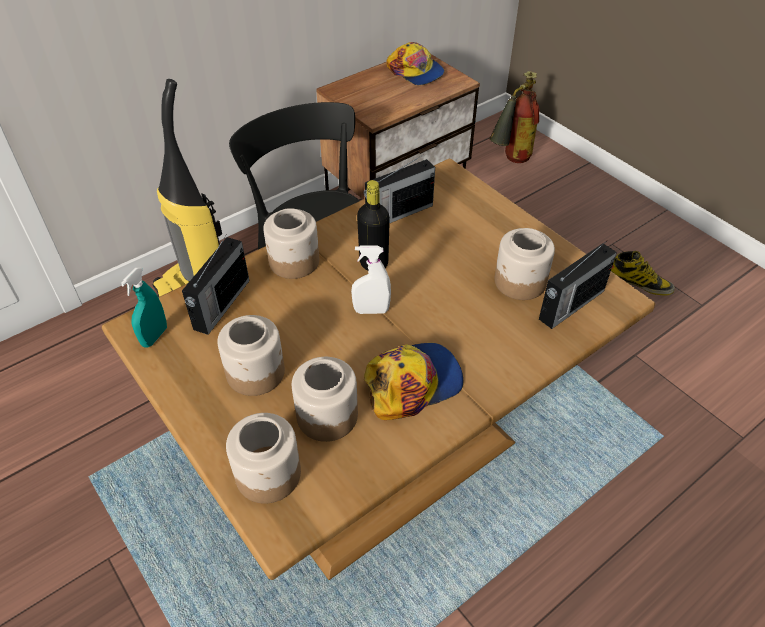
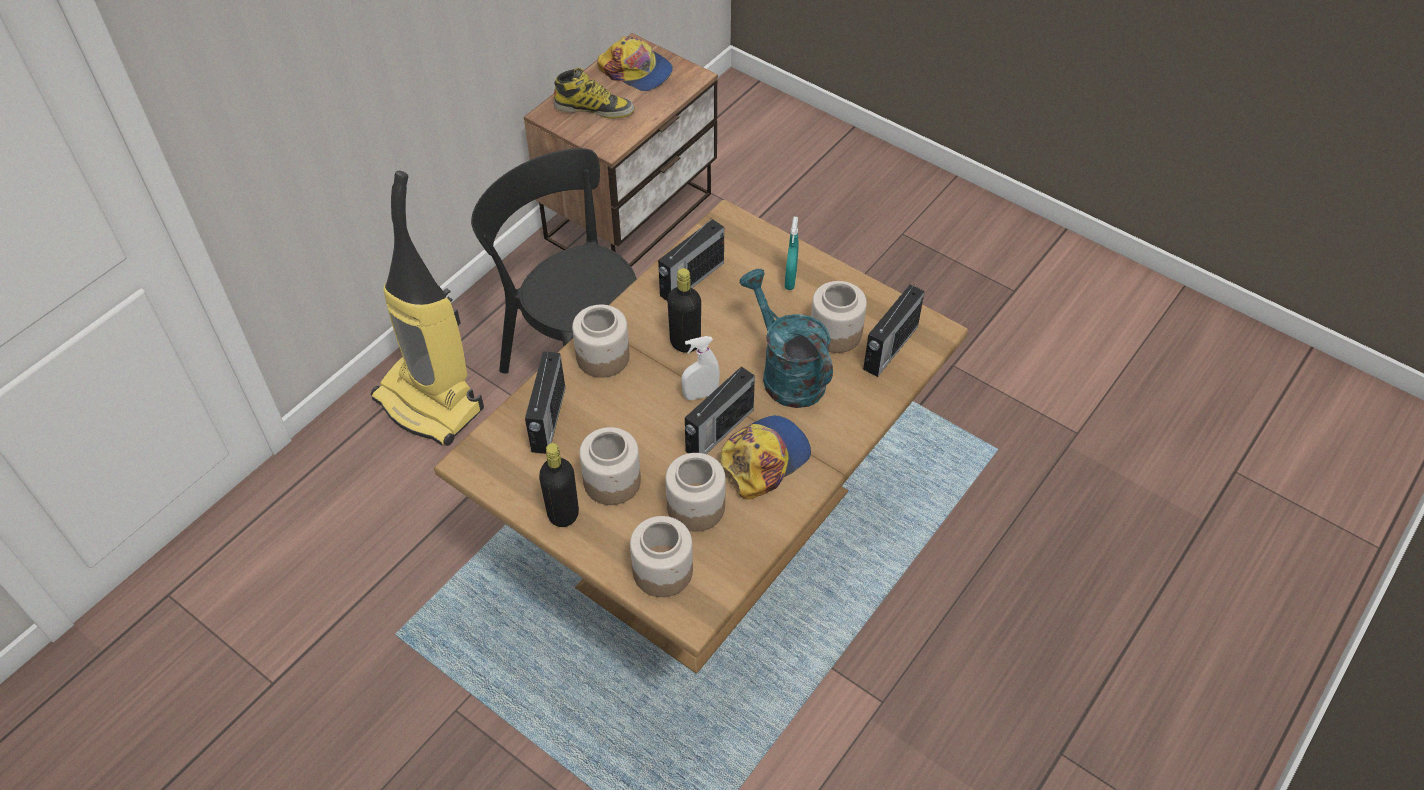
camera: 15 degrees left, 5 degrees up
turquoise spray bottle [120,267,167,348] -> turquoise spray bottle moved to [785,217,799,290]
fire extinguisher [489,71,539,163] -> none
boot [611,251,675,296] -> boot moved to [554,68,635,119]
none -> black bottle [539,443,579,527]
none -> radio [685,366,755,454]
none -> turquoise watering can [739,269,833,408]

